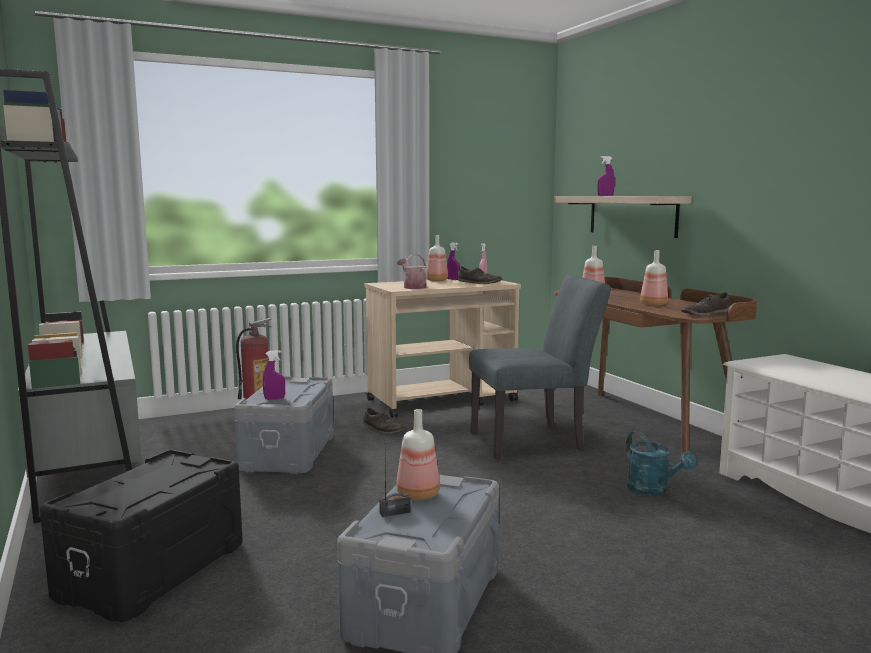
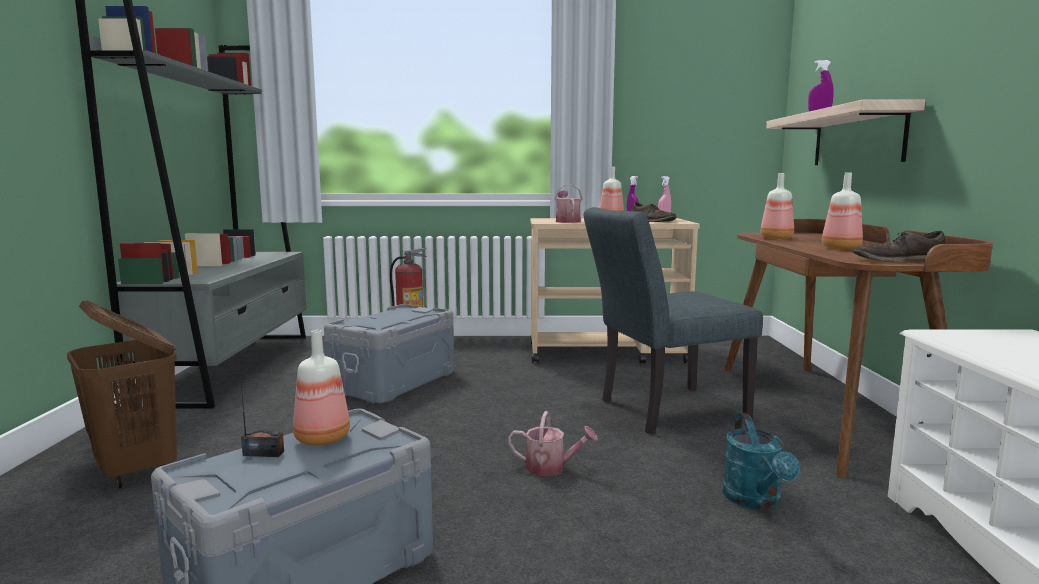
camera: 25 degrees right, 0 degrees up
black storage box [40,450,243,622] -> brown laundry basket [67,300,177,488]
purple spray bottle [263,350,285,400] -> none
brown shoe [363,408,406,434] -> none
grey chair [469,275,611,460] -> grey chair turned 150 degrees clockwise [583,207,763,434]
none -> watering can [508,411,598,476]

